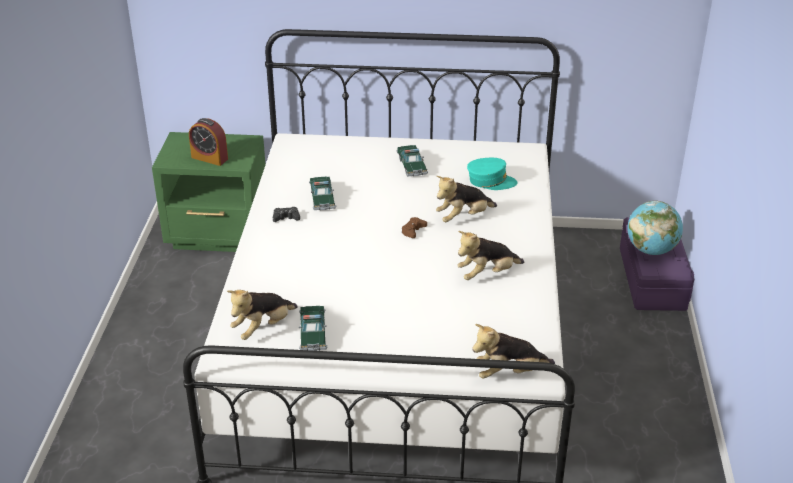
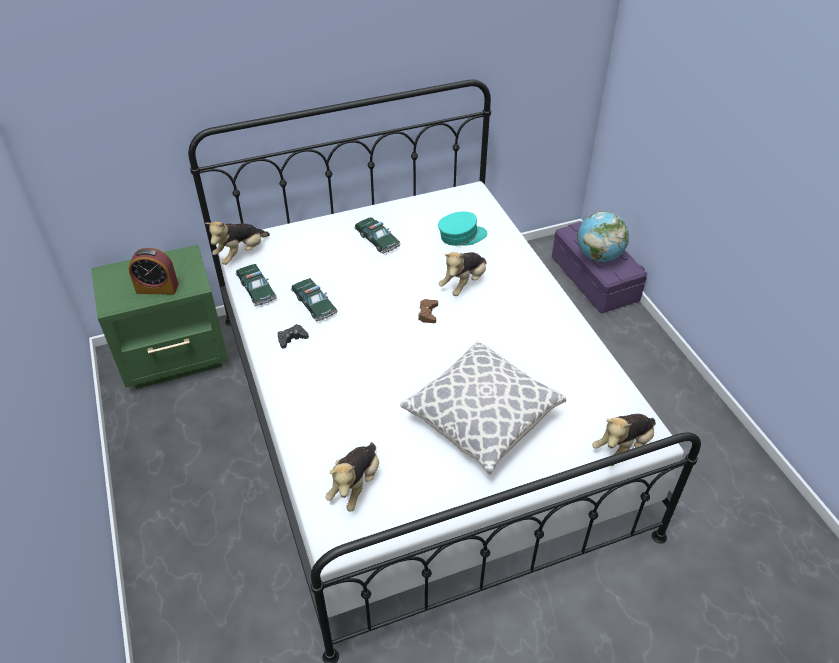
camera: 25 degrees left, 10 degrees up
toy car [299,306,327,351] -> toy car moved to [235,264,277,306]
plush toy [457,231,524,280] -> plush toy moved to [205,222,270,265]
none -> pillow [401,341,566,475]

